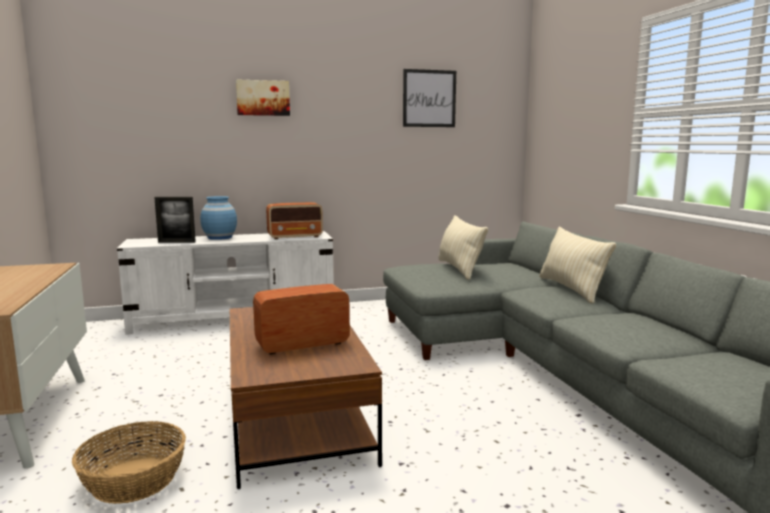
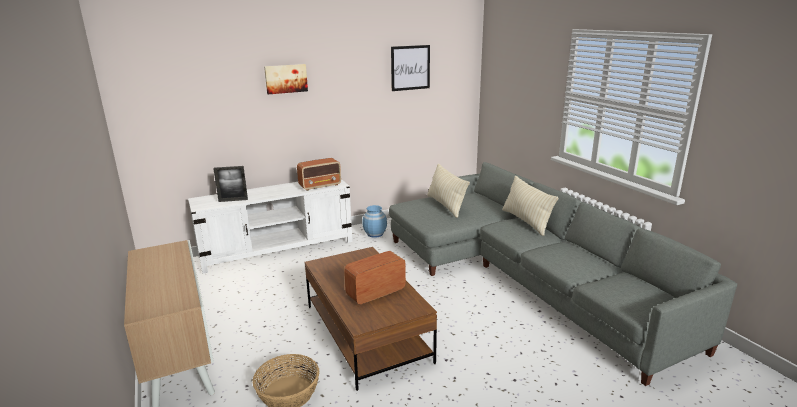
camera: 10 degrees left, 10 degrees up
blue vase [200,196,237,240] -> blue vase moved to [363,205,387,238]

